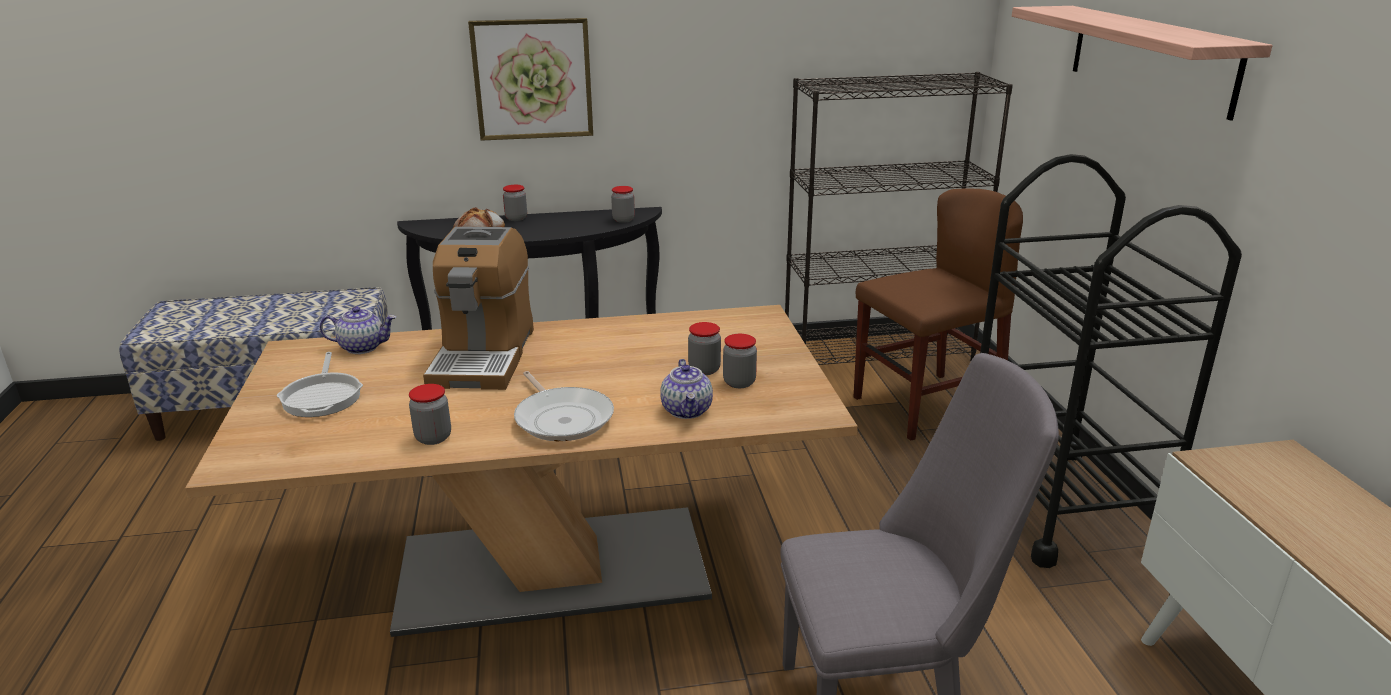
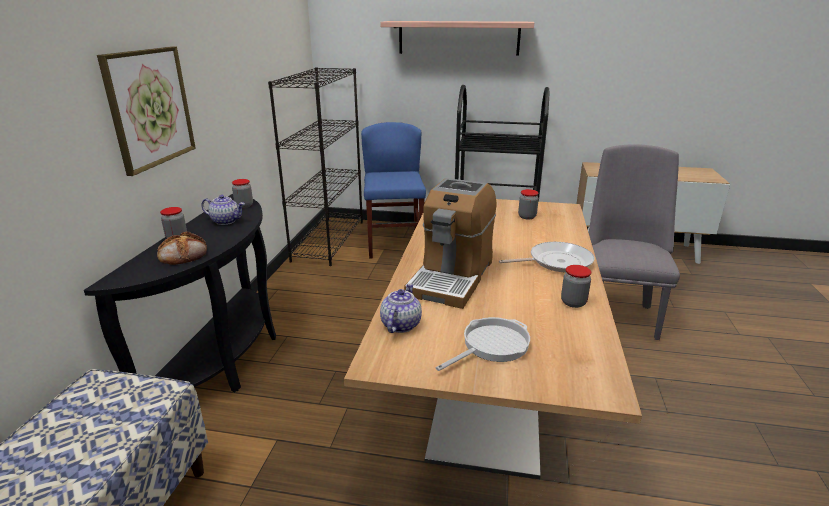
camera: 70 degrees left, 0 degrees up
frying pan [277,352,363,417] -> frying pan turned 45 degrees counterclockwise [436,317,530,371]
coffee machine [423,227,534,390] -> coffee machine turned 90 degrees clockwise [404,178,496,309]
teapot [660,359,713,419] -> teapot moved to [201,195,245,225]
jar [688,322,721,375] -> none
brown chair [854,189,1023,441] -> blue chair [361,122,426,259]

